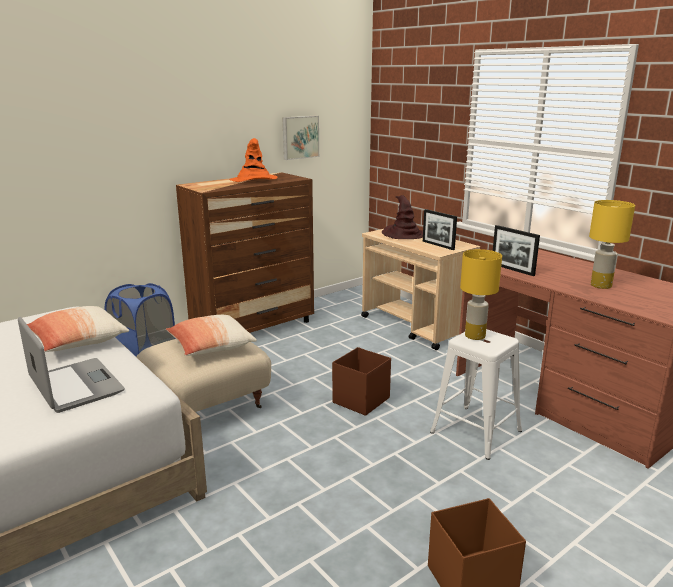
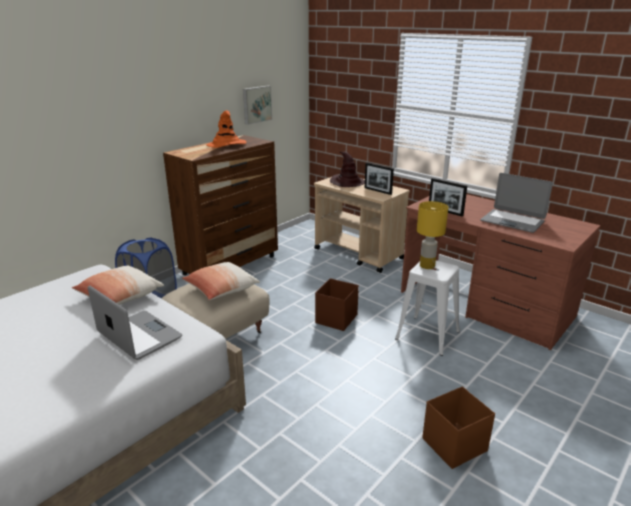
camera: 10 degrees left, 5 degrees up
yellow table lamp [589,200,635,289] -> laptop [480,173,553,233]

